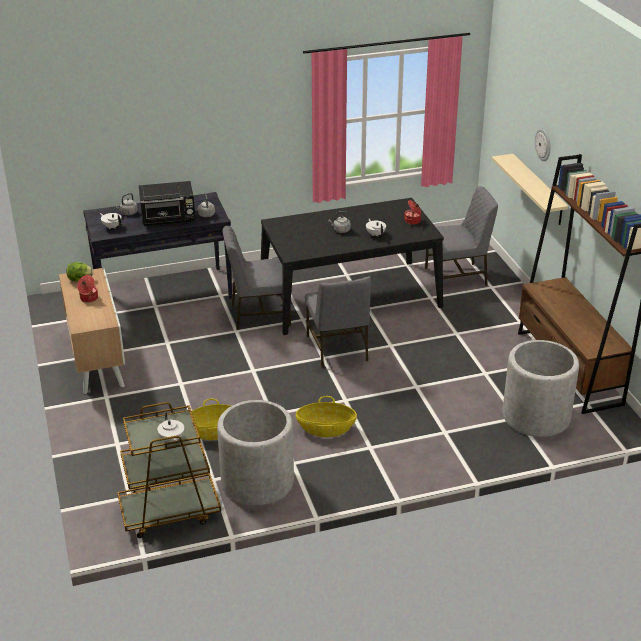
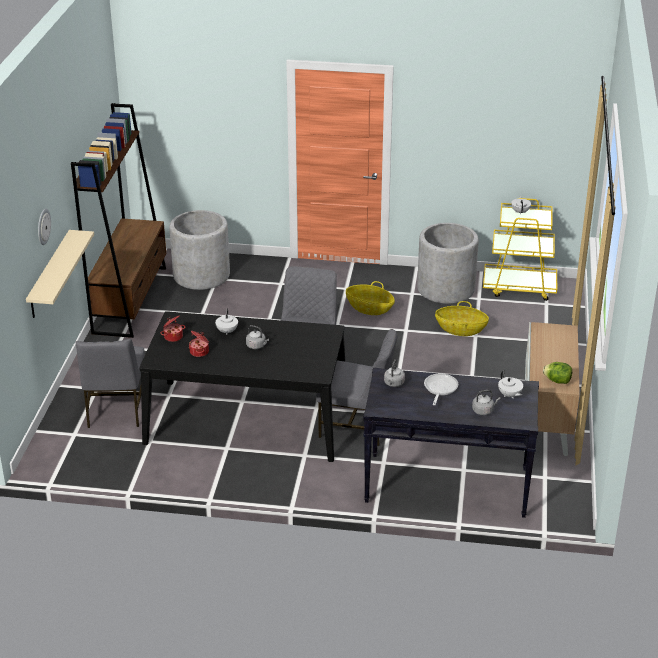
camera: 155 degrees left, 0 degrees up
cooking pot [77,275,98,303] -> cooking pot moved to [189,331,209,357]
brown cart [117,402,221,538] -> yellow cart [483,198,557,301]
black microwave [138,181,195,226] -> frying pan [424,374,458,405]
grey chair [425,186,498,286] -> grey chair turned 105 degrees counterclockwise [76,339,145,428]

